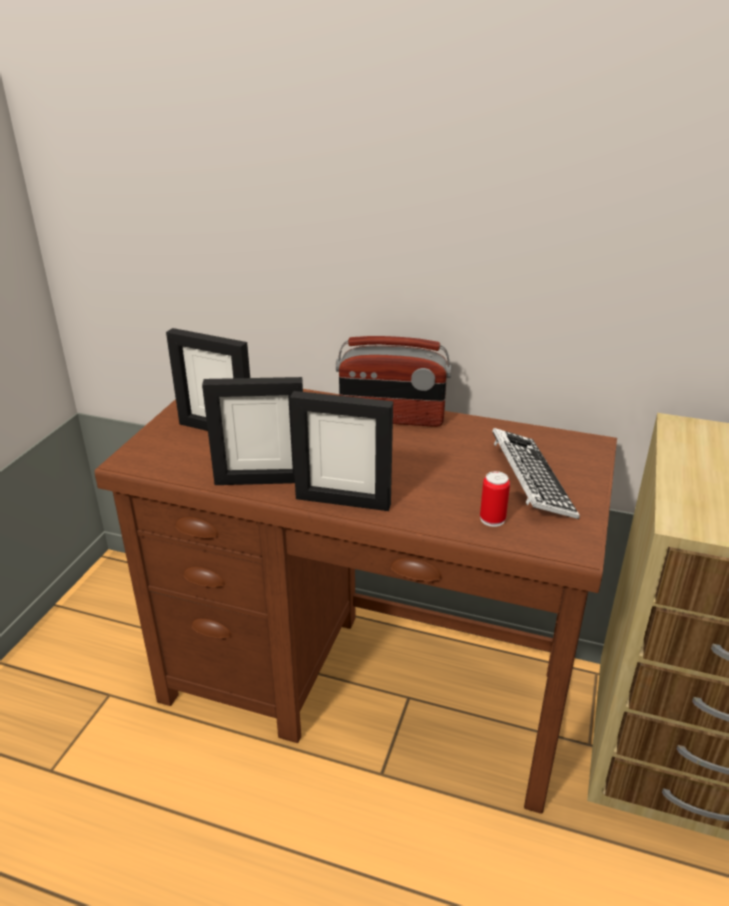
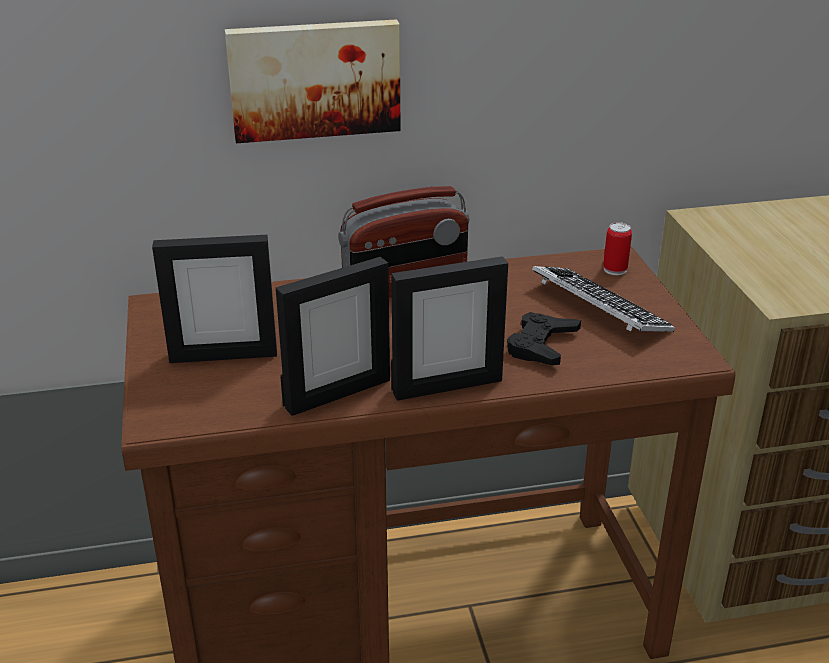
camera: 30 degrees left, 0 degrees up
can [480,471,510,527] -> can moved to [603,222,632,275]
none -> picture [225,19,401,143]
none -> black game controller [507,312,581,365]

